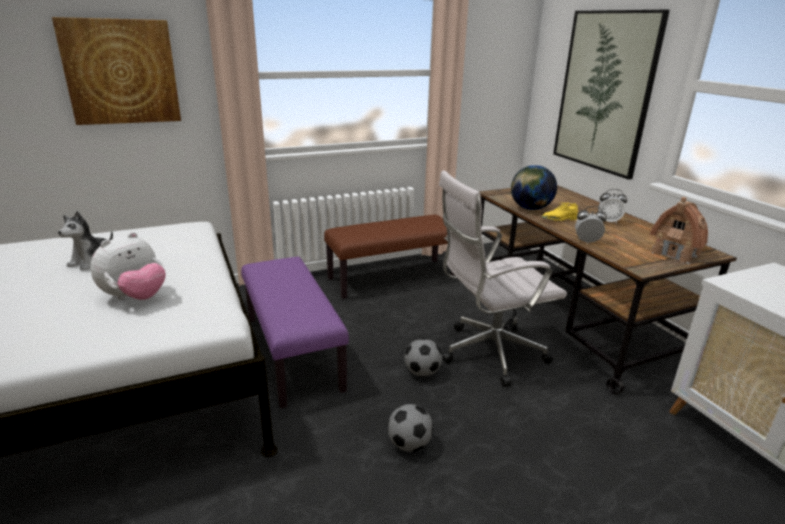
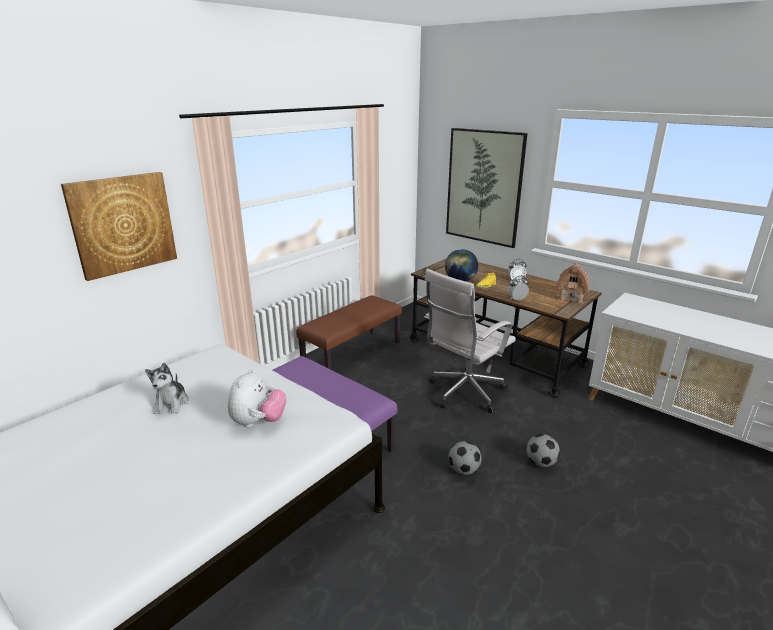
camera: 25 degrees left, 0 degrees up
football [404,339,442,377] -> football moved to [527,434,560,467]

